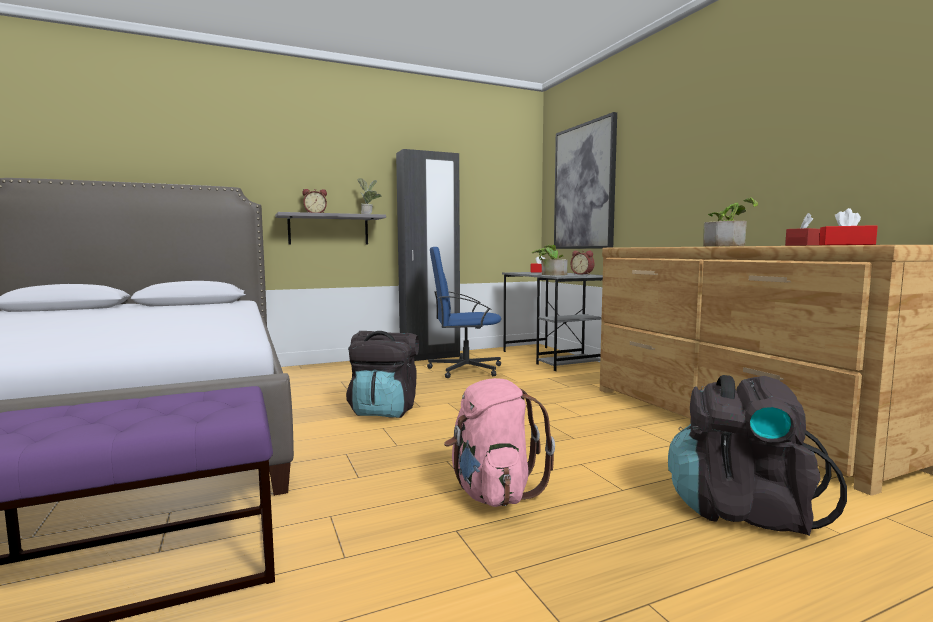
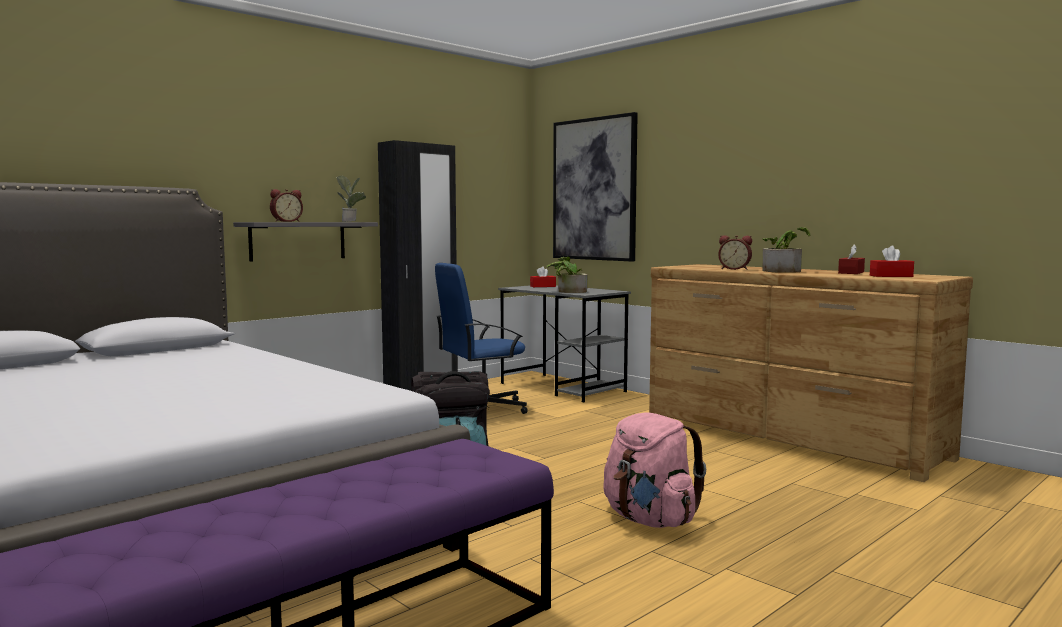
camera: 20 degrees left, 0 degrees up
alarm clock [571,250,595,275] -> alarm clock moved to [718,235,752,270]
black backpack [668,375,847,536] -> none

